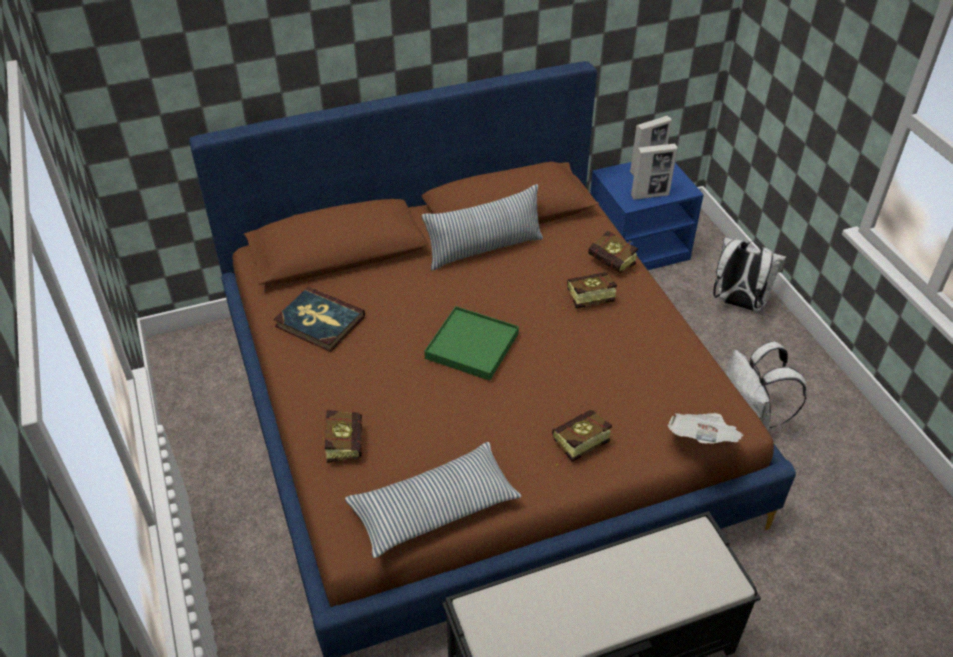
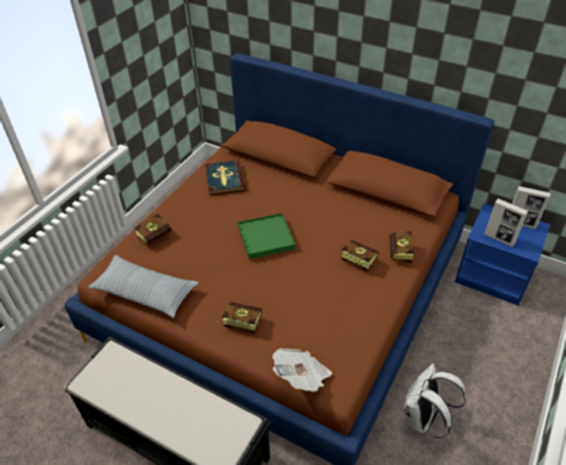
camera: 50 degrees right, 0 degrees up
pillow [422,184,543,270] -> none
white backpack [713,237,786,311] -> none

